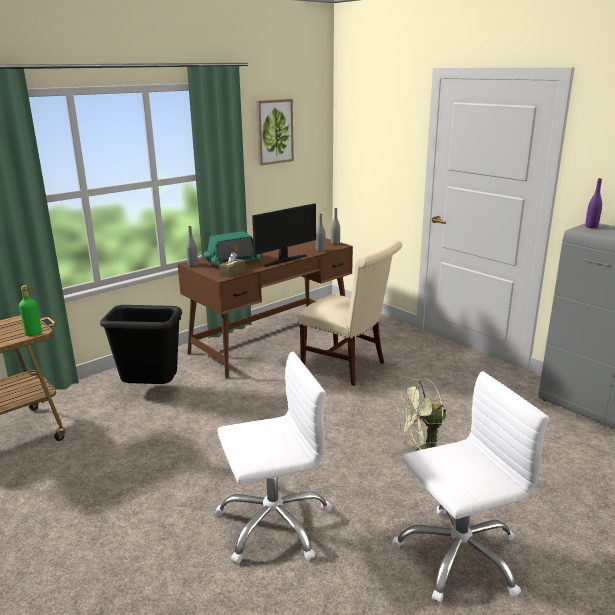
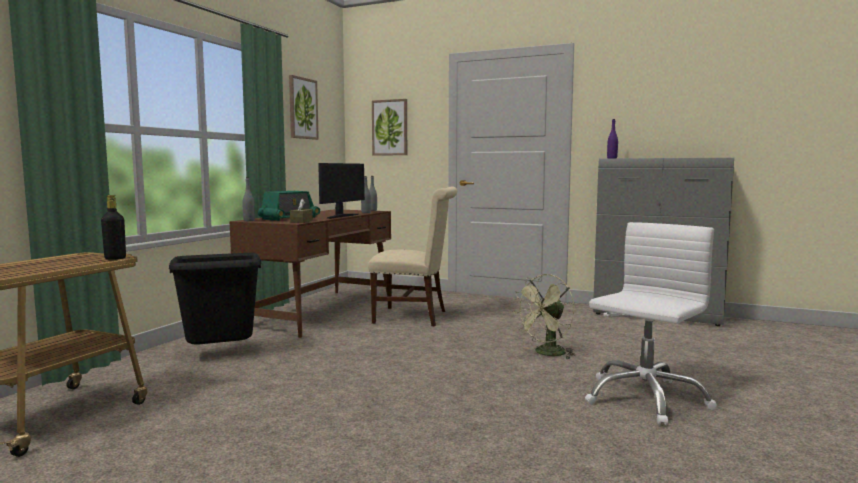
camera: 25 degrees left, 15 degrees down
green bottle [19,285,42,336] -> black bottle [101,195,126,260]
white office chair [215,352,332,564] -> none
none -> picture [372,99,407,156]

